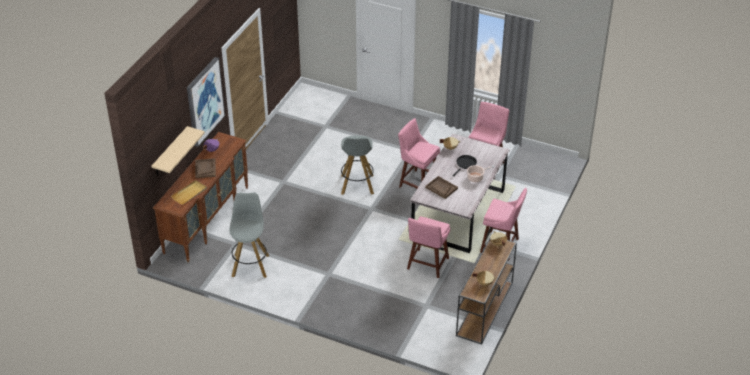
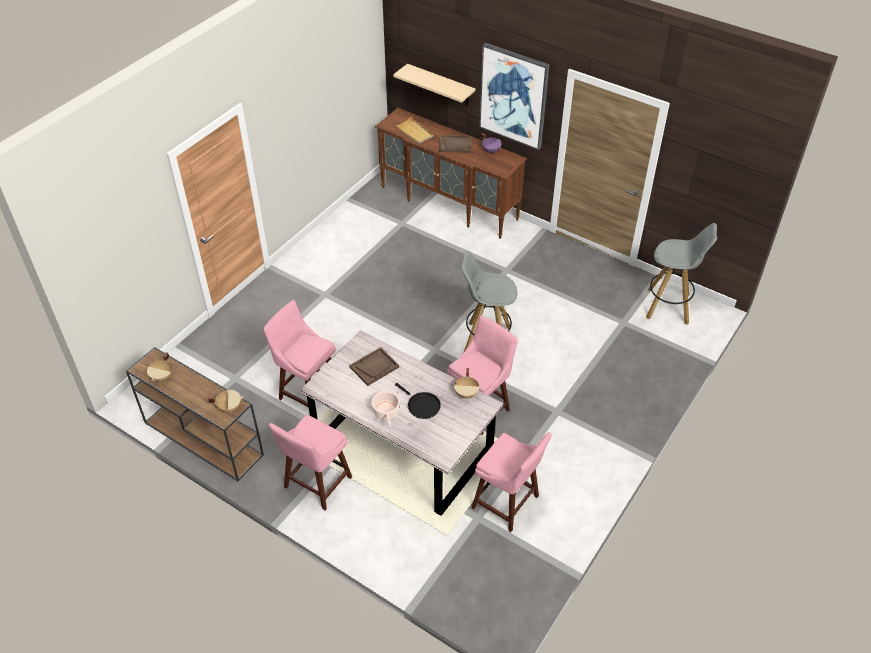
camera: 100 degrees right, 5 degrees up
grey stool [230,192,269,278] -> grey stool moved to [646,223,717,325]

